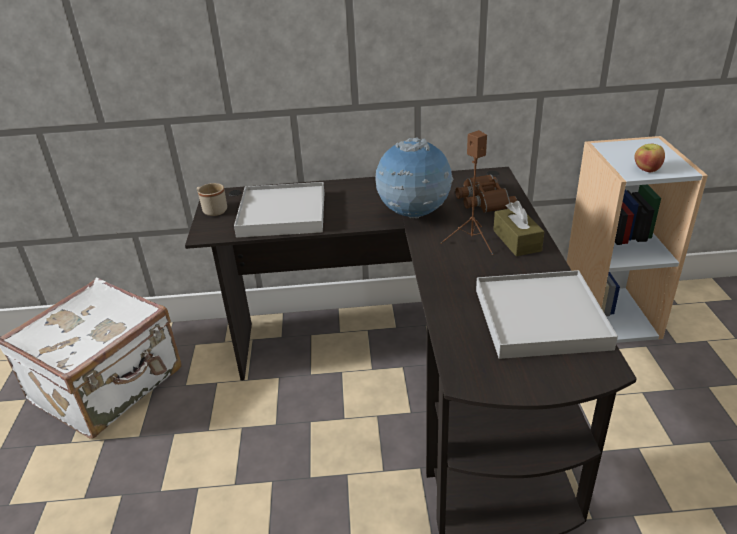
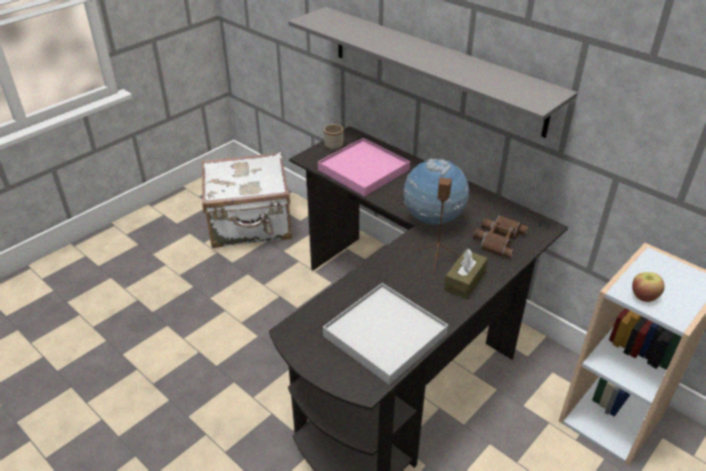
camera: 45 degrees right, 5 degrees up
white tray [234,182,324,238] -> pink tray [318,138,410,197]
none -> grey shelf [288,7,577,138]

